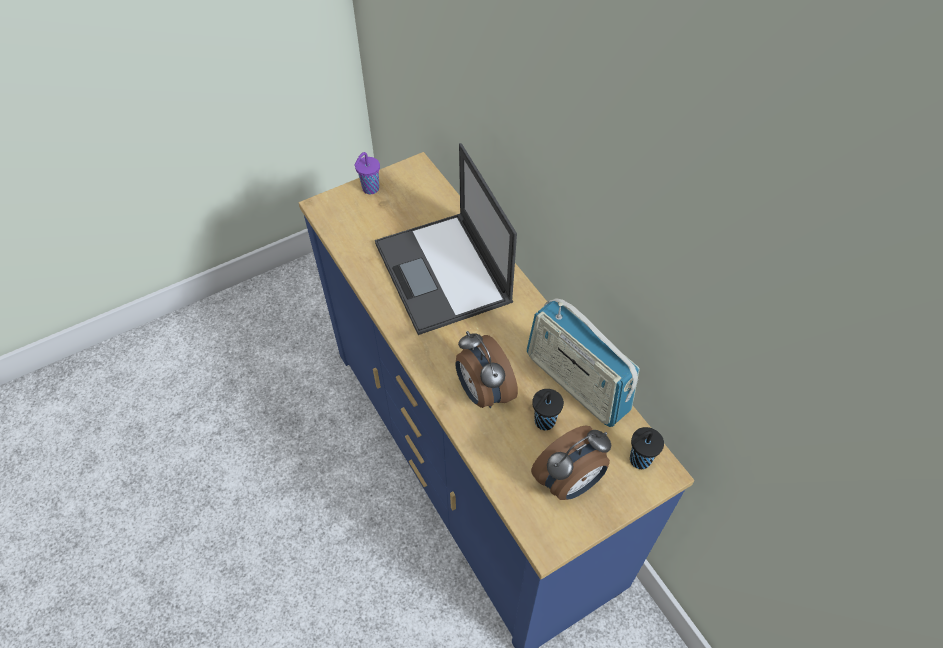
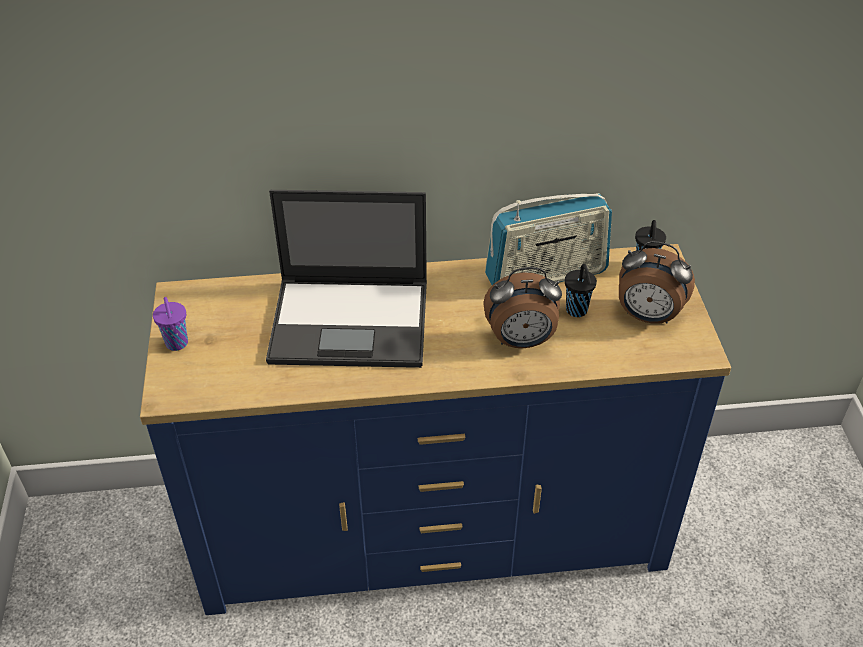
camera: 65 degrees left, 10 degrees down
alarm clock [531,425,611,500] -> alarm clock turned 120 degrees clockwise [619,241,695,324]

